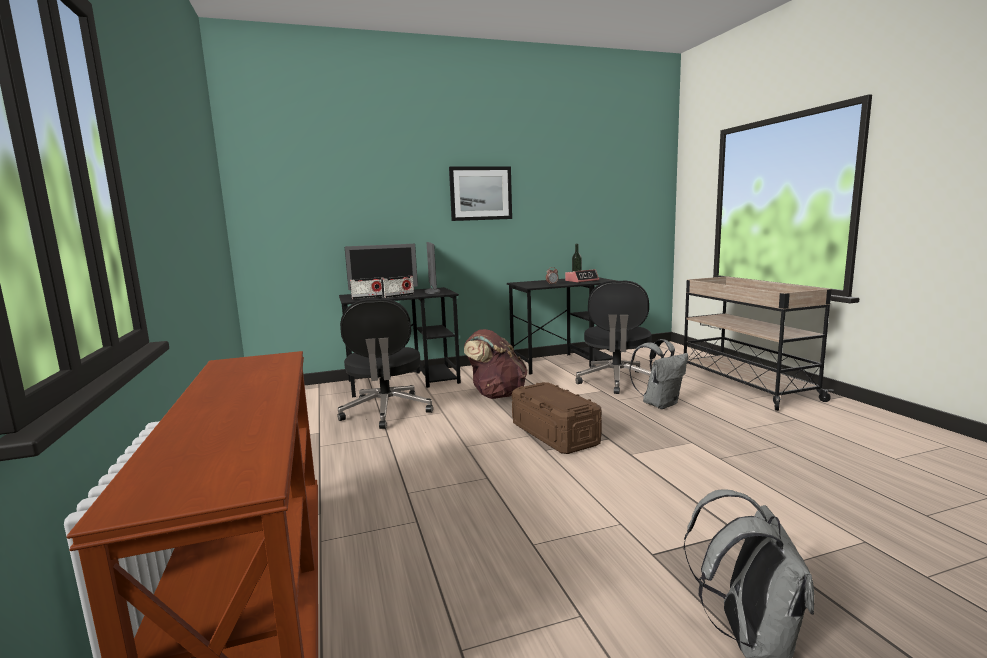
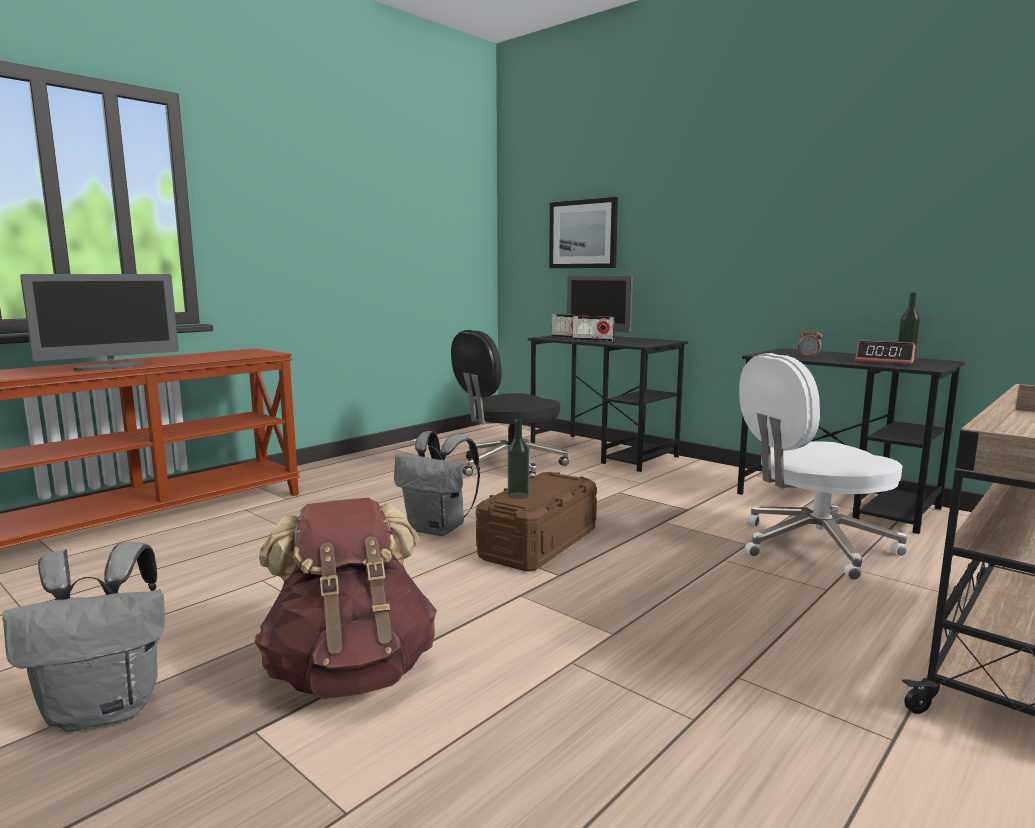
camera: 60 degrees right, 0 degrees up
monitor [425,242,440,294] -> monitor moved to [20,274,179,371]
picture [449,166,512,221] -> picture moved to [549,197,618,268]
brown backpack [464,329,527,399] -> brown backpack moved to [255,498,437,699]
black office chair [575,280,652,394] -> white office chair [739,353,907,580]
grey backpack [629,339,688,409] -> grey backpack moved to [394,431,480,536]
none -> bottle [508,420,529,499]

